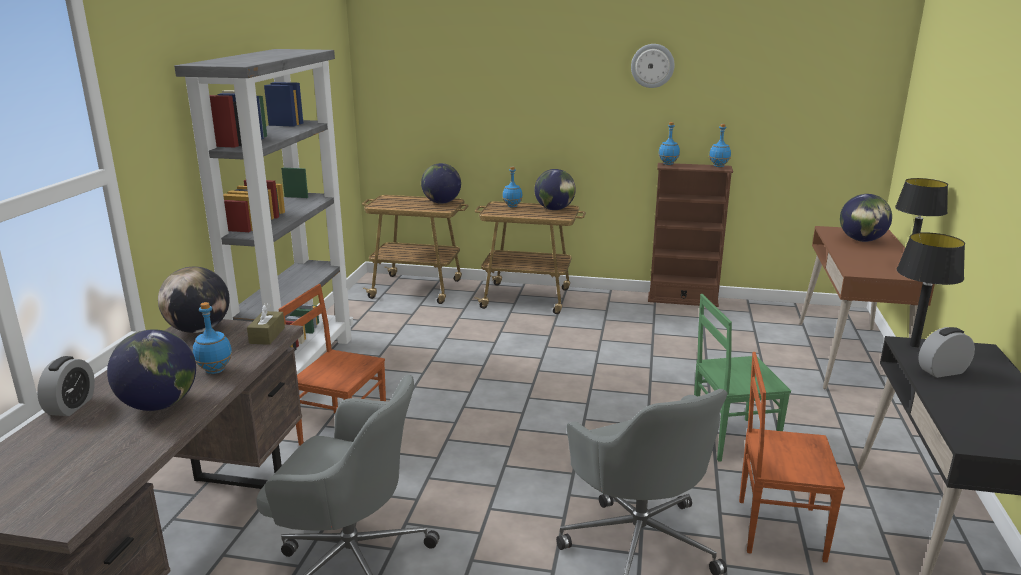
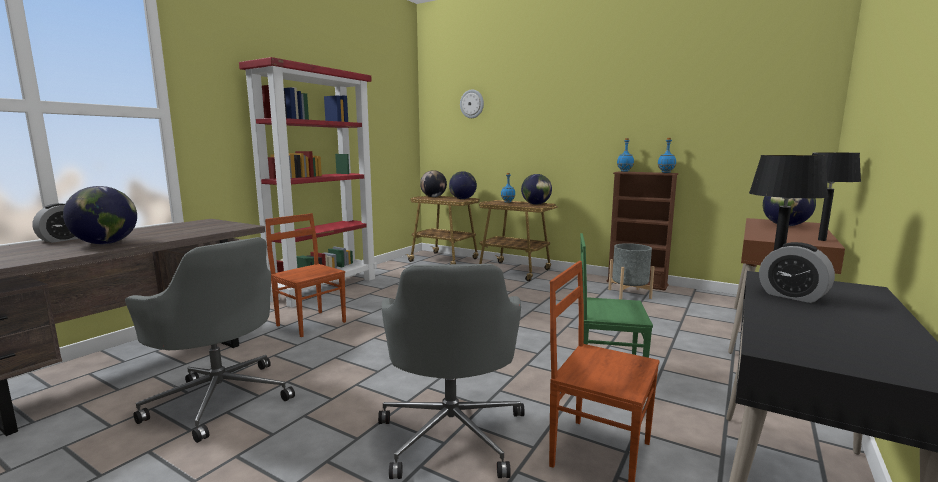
camera: 20 degrees right, 10 degrees down
globe [158,267,230,333] -> globe moved to [420,170,447,197]
grey bookcase [174,49,353,375] -> red bookcase [239,57,377,308]
blue bottle [193,302,232,374] -> none
brown tissue box [247,303,285,345] -> none
wall clock [631,44,675,88] -> wall clock moved to [460,89,484,118]
alarm clock [918,327,975,378] -> alarm clock turned 135 degrees counterclockwise [759,242,835,303]
none -> grey planter [608,243,655,300]

